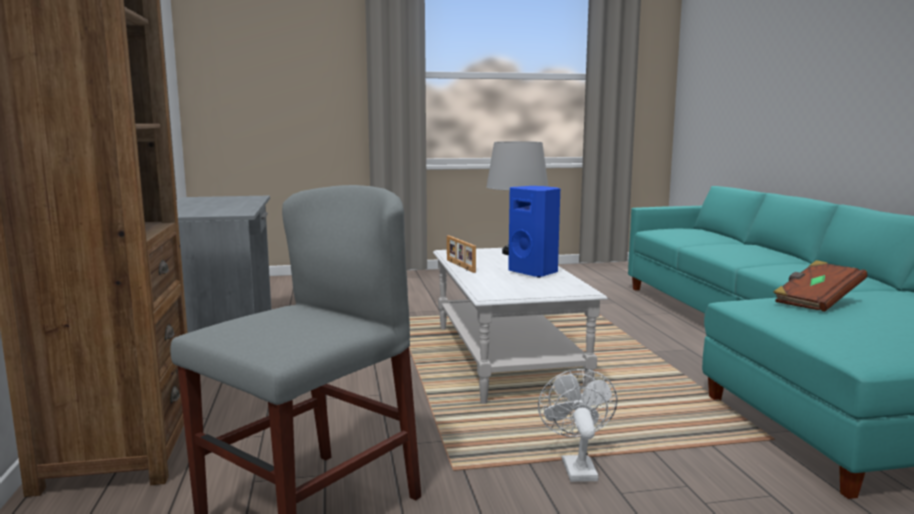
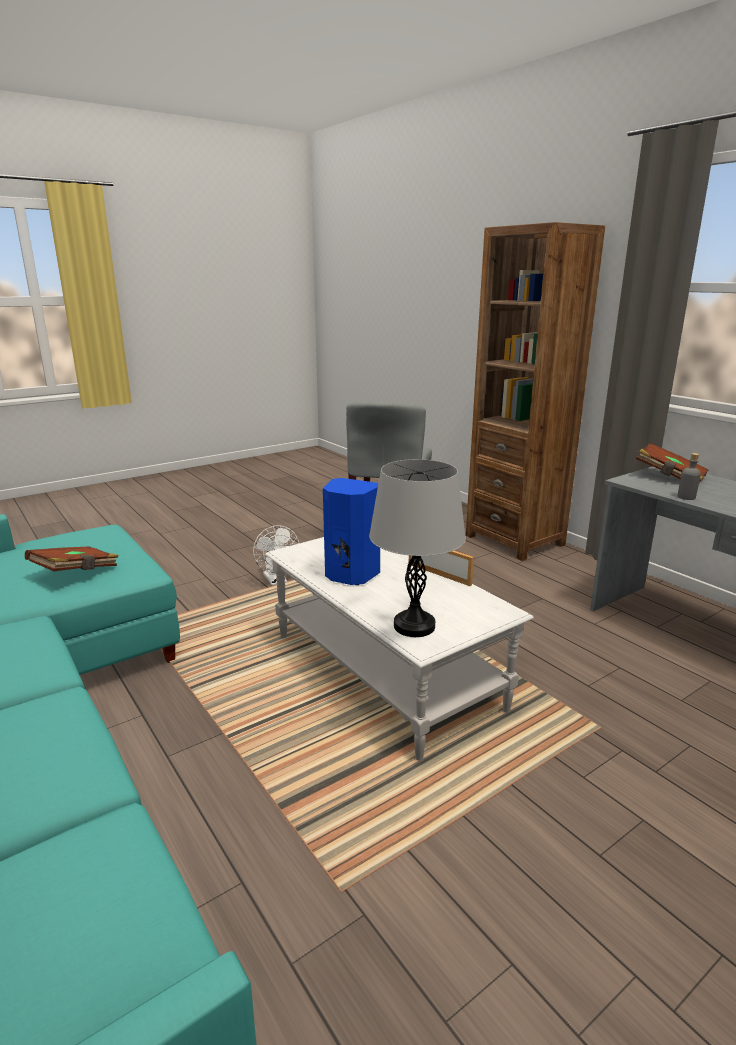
camera: 155 degrees right, 10 degrees up
none -> brown book [636,443,709,483]
none -> grey bottle [677,453,701,500]

